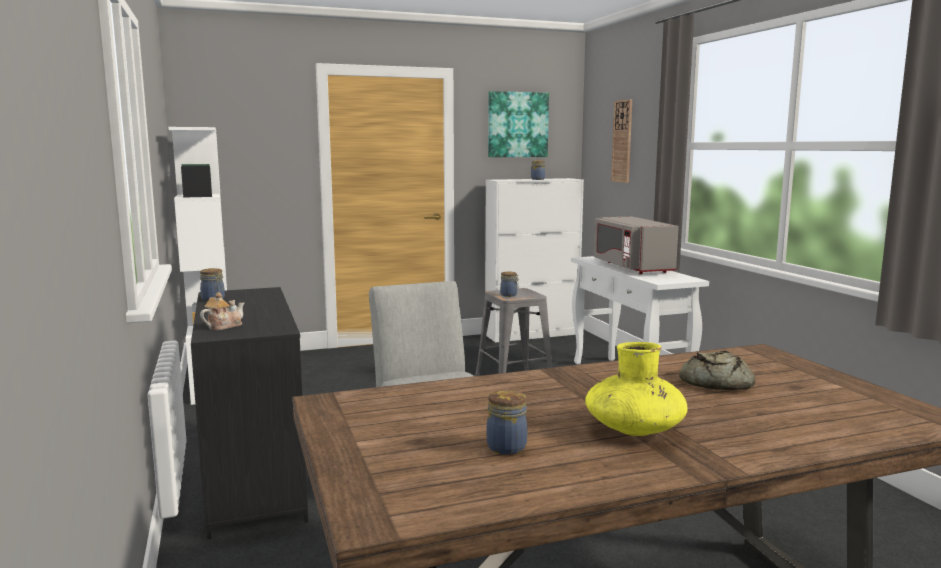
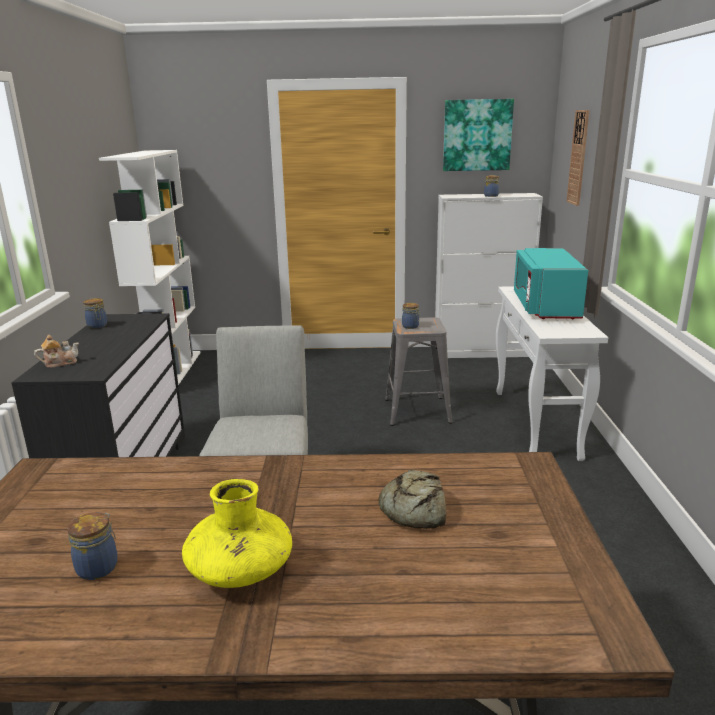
camera: 20 degrees right, 10 degrees up
grey microwave [594,216,679,274] -> turquoise microwave [514,248,588,319]

